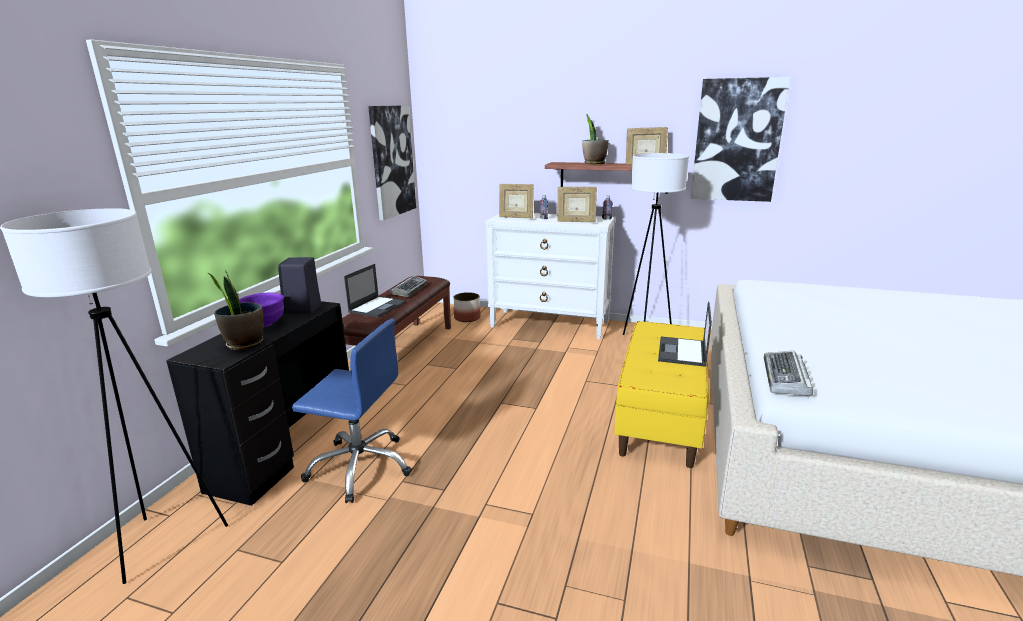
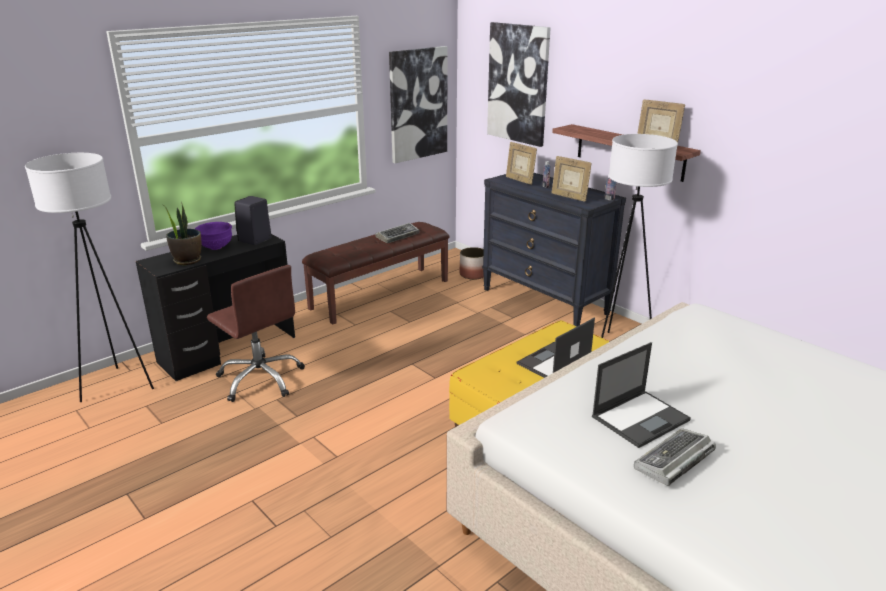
camera: 30 degrees right, 5 degrees up
blue office chair [292,319,412,503] -> brown office chair [207,265,305,402]
laptop [344,264,406,318] -> laptop moved to [592,342,691,448]
white dresser [485,213,616,340] -> black dresser [482,173,626,326]
potted plant [582,114,609,164] -> none
picture [691,77,790,202] -> picture moved to [487,22,551,147]
keyboard [764,351,813,395] -> keyboard moved to [634,428,716,486]

